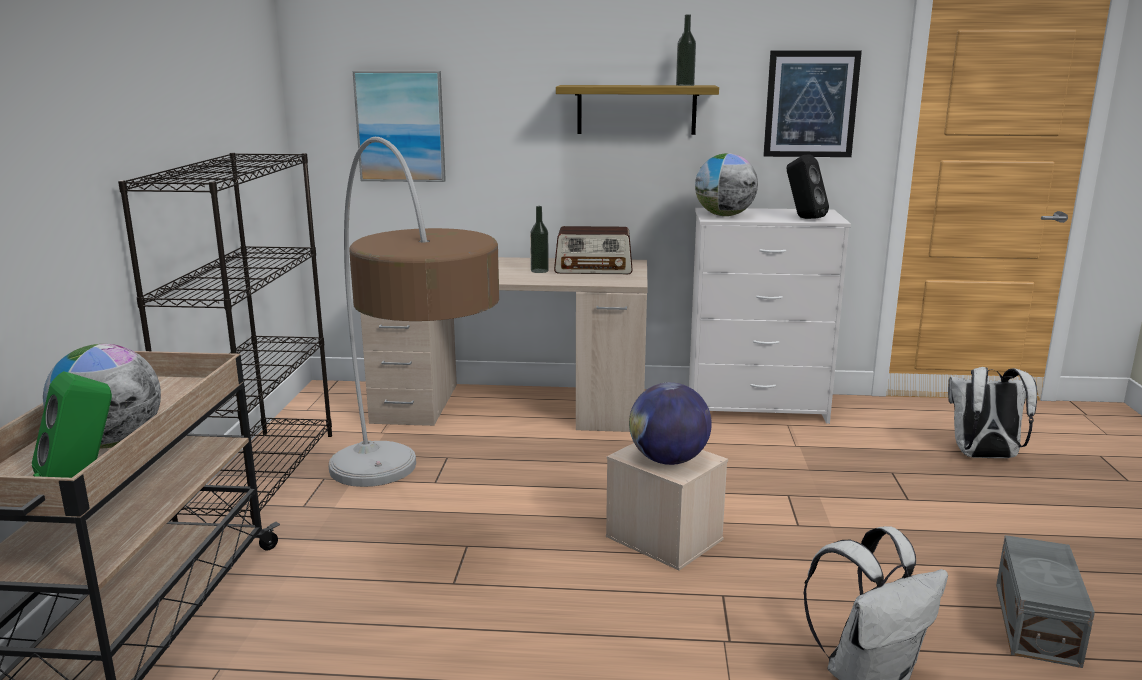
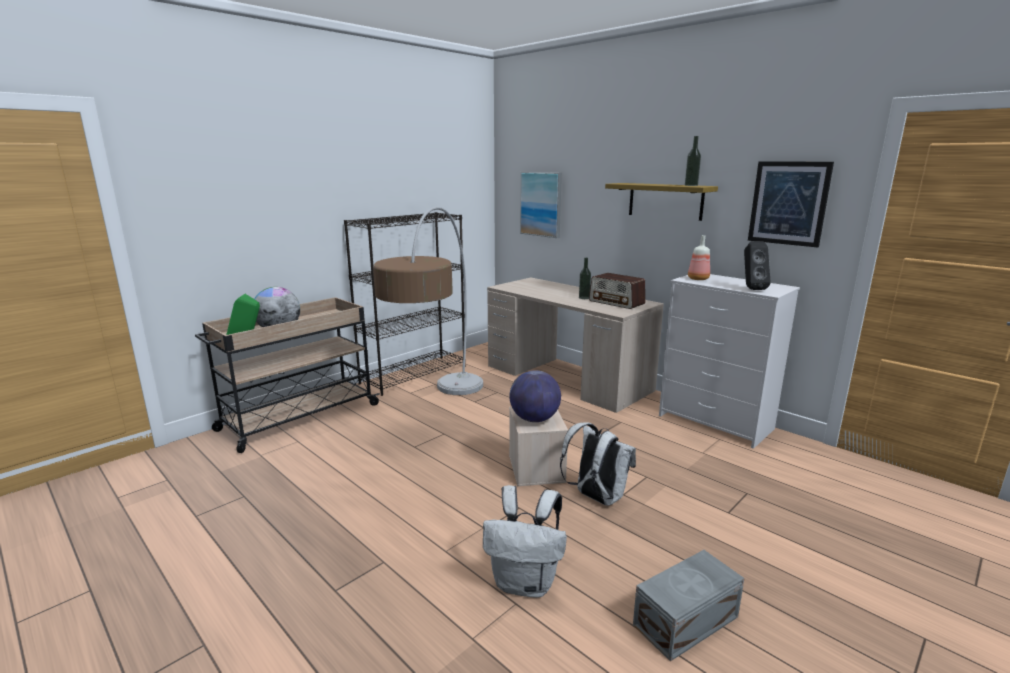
camera: 40 degrees right, 0 degrees up
globe [695,153,758,216] -> bottle [688,235,710,280]
white backpack [948,367,1037,458] -> white backpack moved to [560,422,636,506]

